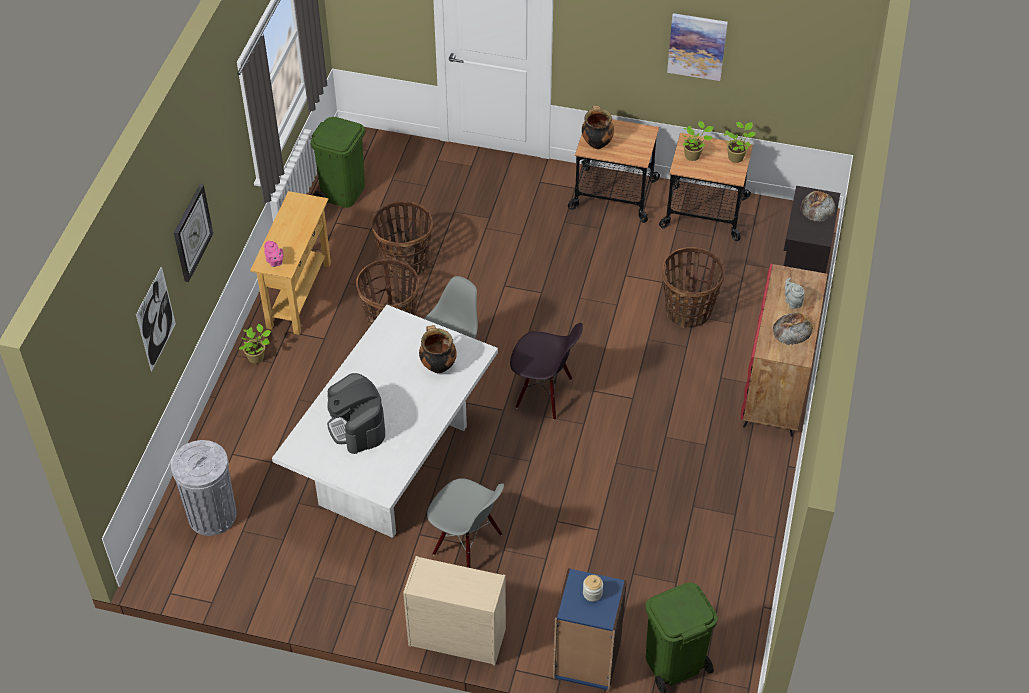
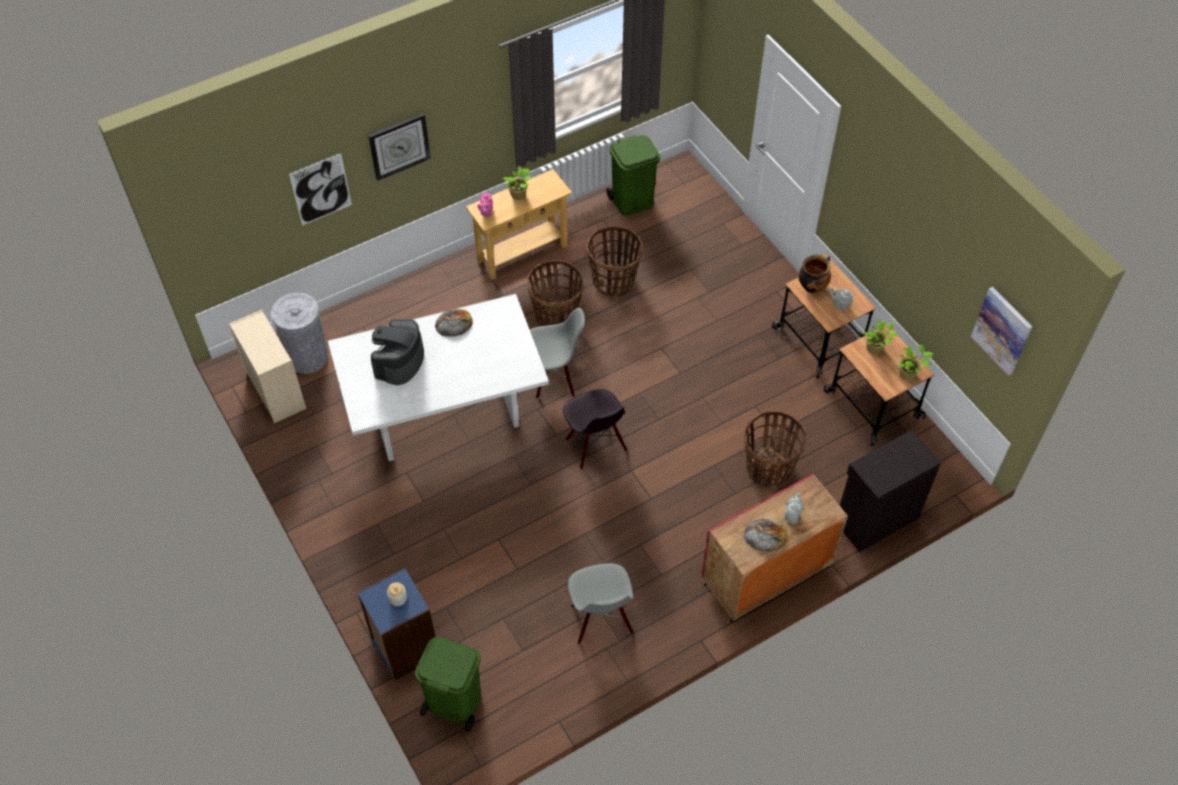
camera: 45 degrees right, 5 degrees up
potted plant [239,324,271,364] -> potted plant moved to [503,167,531,200]
beige dresser [403,556,506,665] -> beige dresser moved to [229,310,306,423]
cooking pot [419,325,457,373] -> none
grey chair [427,478,504,568] -> grey chair moved to [568,563,634,644]
picture [667,13,728,81] -> picture moved to [971,287,1032,376]
bread [800,191,835,222] -> bread moved to [435,309,473,337]
none -> grey teapot [829,288,853,311]

